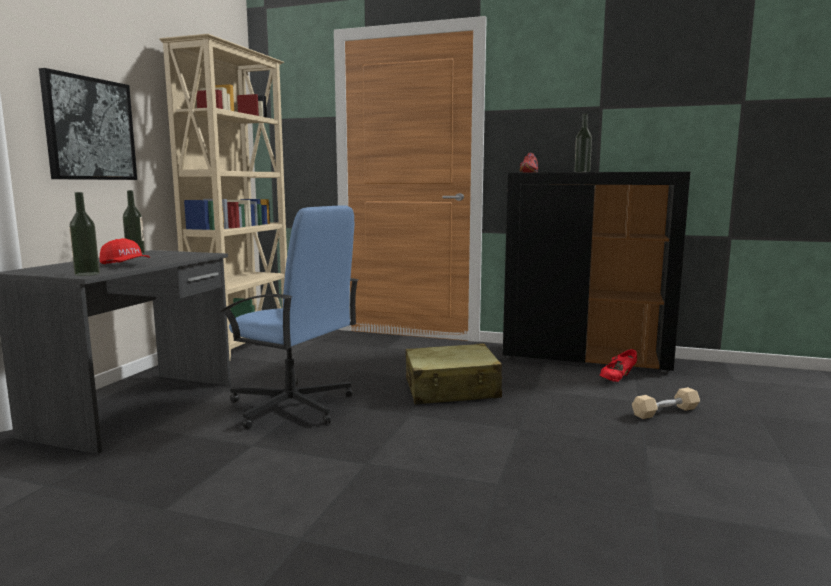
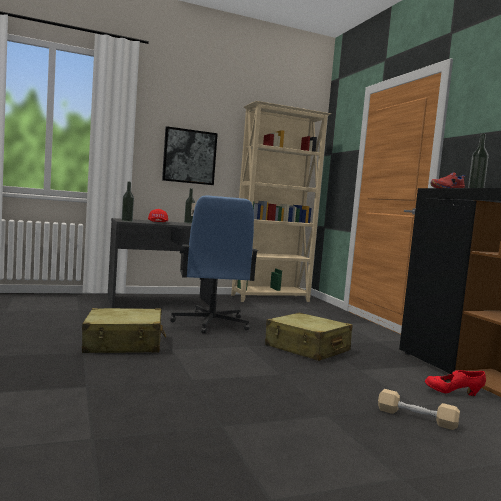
camera: 50 degrees right, 5 degrees down
none -> beige suitcase [82,308,166,353]

